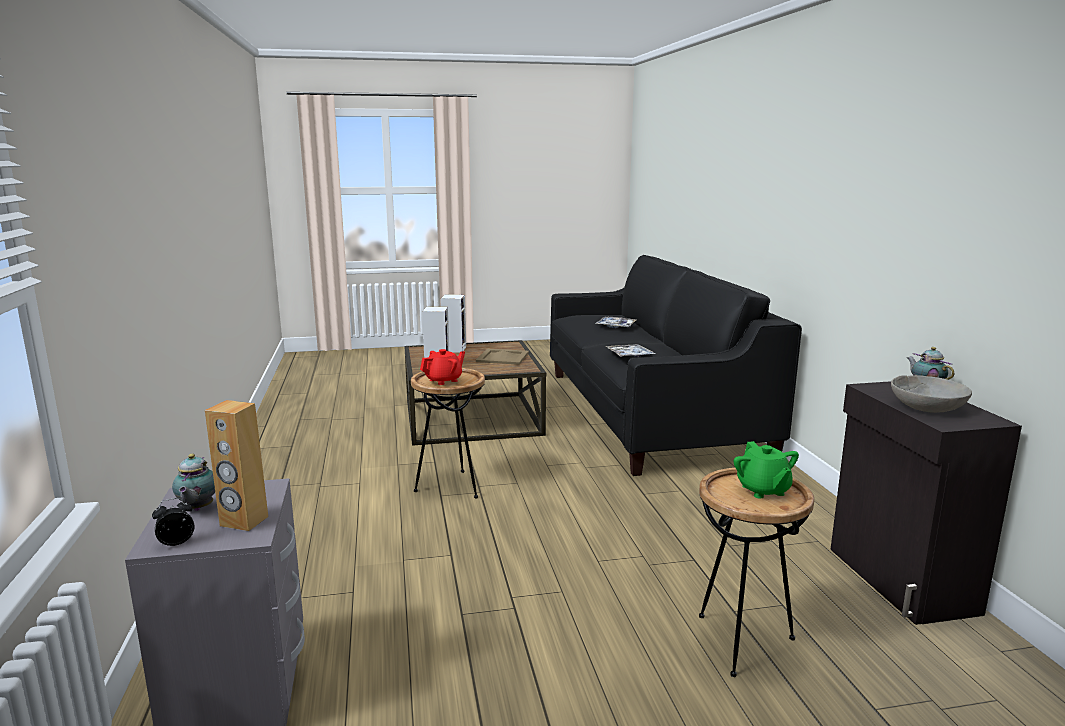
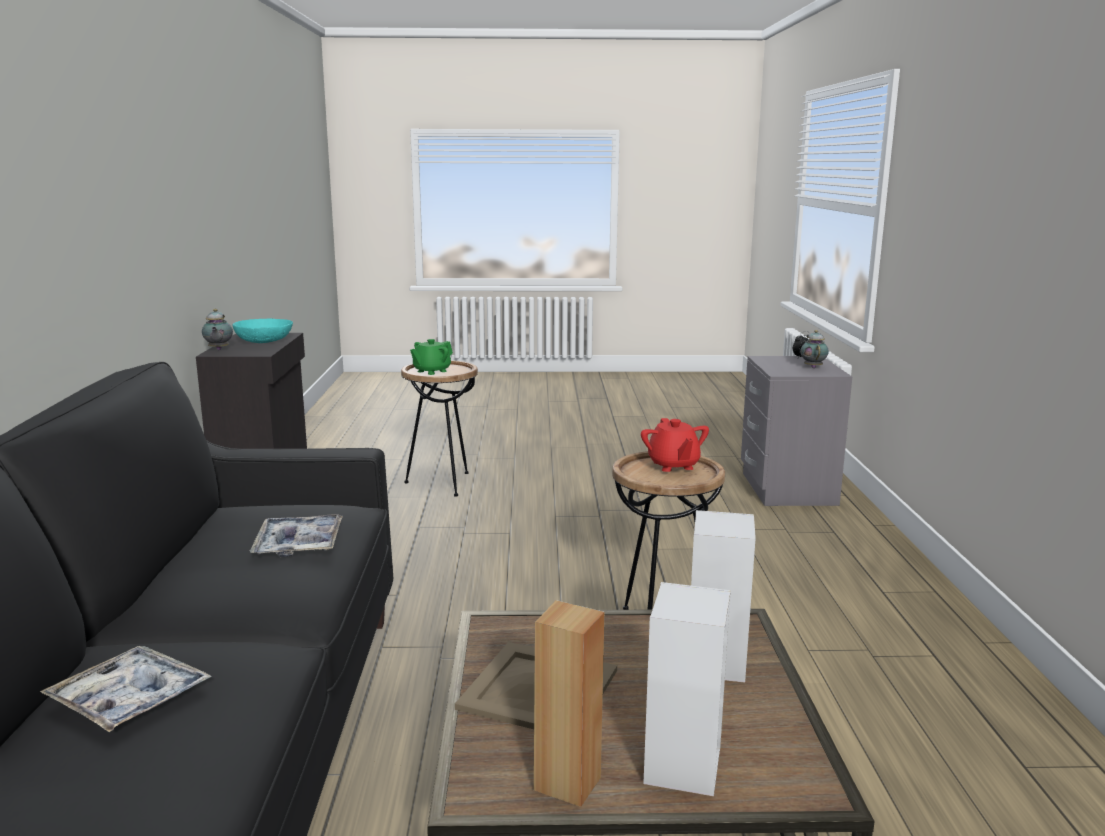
camera: 170 degrees left, 0 degrees up
brown speaker [205,400,268,531] -> brown speaker moved to [534,600,604,807]
red teapot [420,349,465,385] -> red teapot turned 75 degrees counterclockwise [641,418,709,472]
green teapot [734,441,799,498] -> green teapot turned 135 degrees counterclockwise [410,339,453,375]
grey bowl [891,375,972,413] -> turquoise bowl [233,319,293,343]

